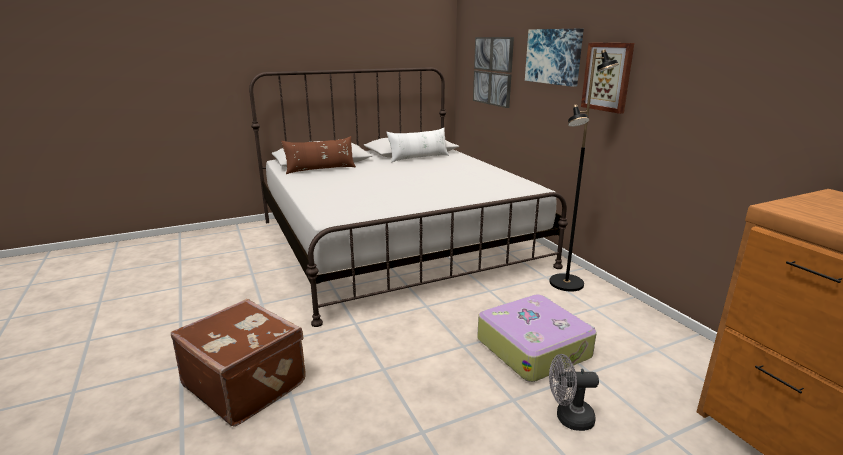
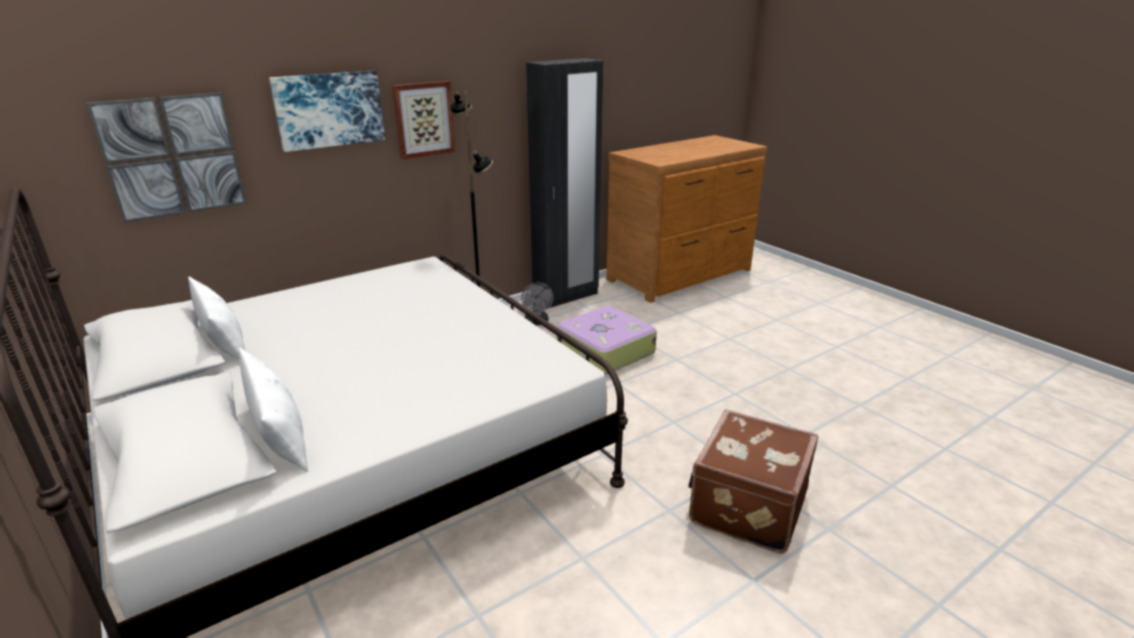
camera: 100 degrees left, 5 degrees up
brown pillow [281,136,356,174] -> white pillow [238,348,308,472]
grey fan [549,354,599,431] -> grey fan moved to [521,282,553,326]
none -> black wardrobe [526,58,603,308]

